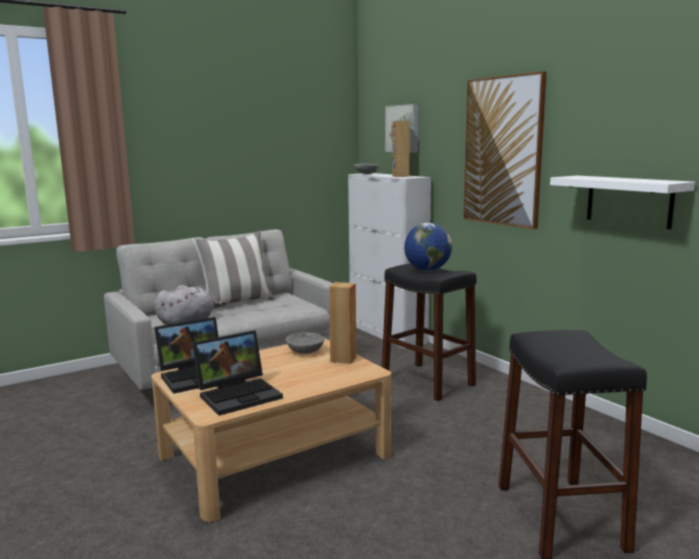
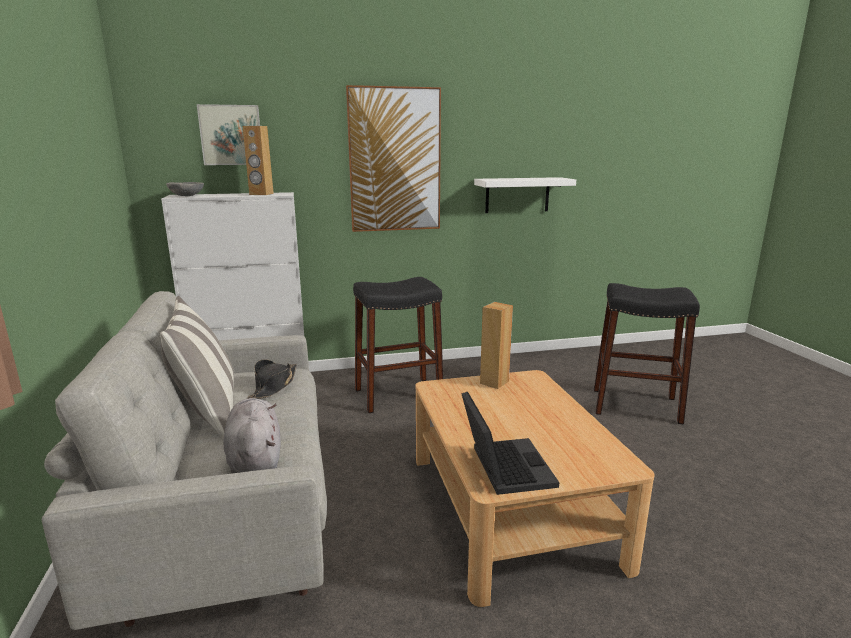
camera: 70 degrees left, 5 degrees up
laptop [192,330,283,416] -> none
grey bowl [286,332,324,354] -> none
globe [404,223,452,271] -> none
none -> black hat [247,359,297,399]

